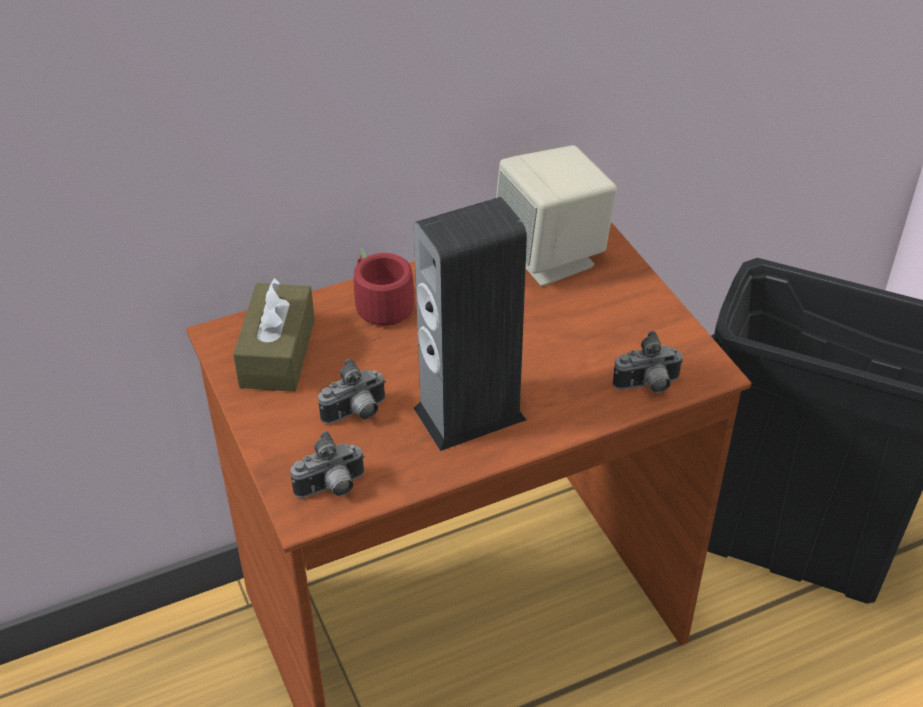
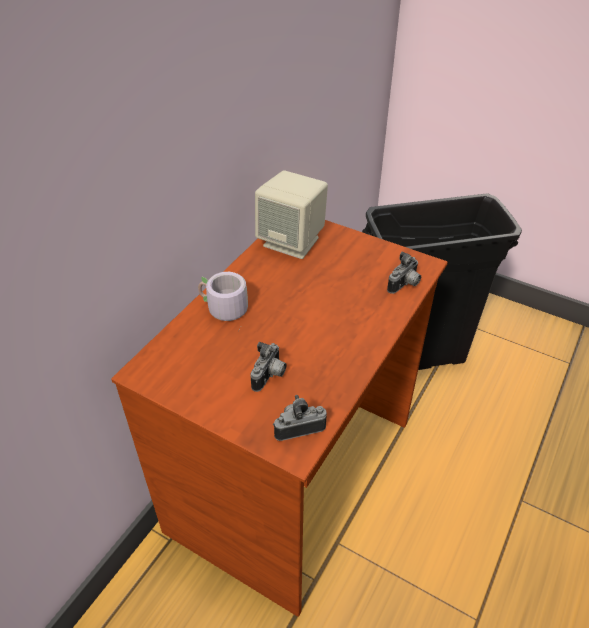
camera: 35 degrees left, 0 degrees up
brown tissue box [233,277,315,392] -> none
camera [290,431,365,498] -> camera turned 135 degrees counterclockwise [273,395,327,441]
red mug [354,248,414,341] -> grey mug [198,272,248,331]
speaker [414,197,527,451] -> none

